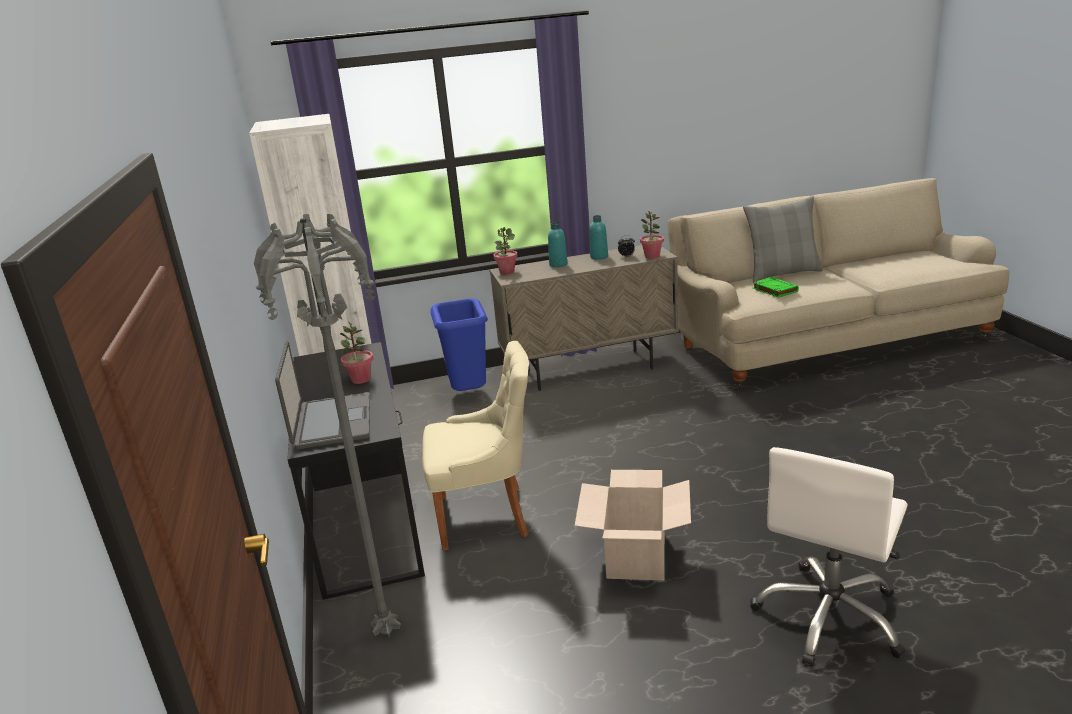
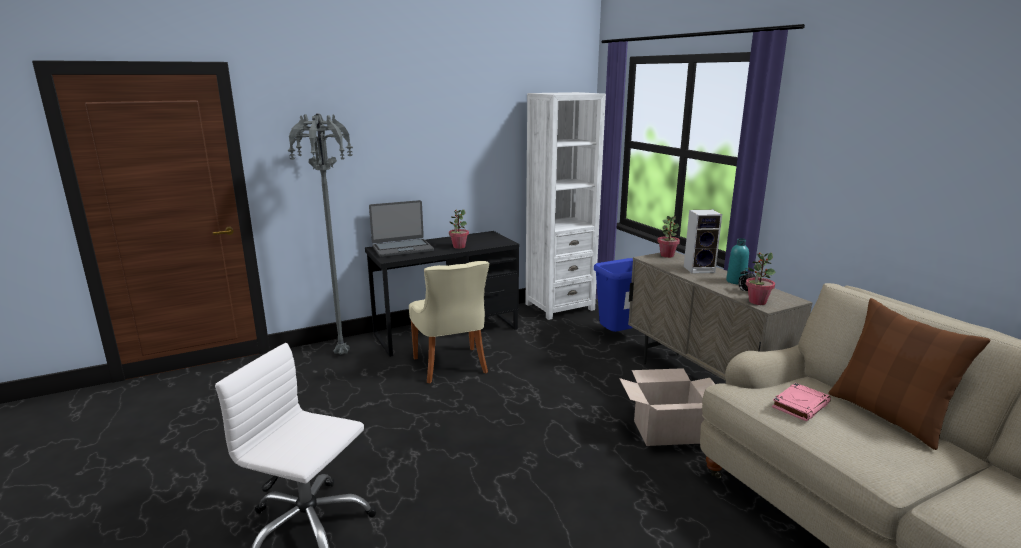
camera: 75 degrees right, 5 degrees down
turquoise bottle [548,222,568,267] -> speaker [684,210,722,273]
cardboard box [575,470,691,580] -> cardboard box moved to [619,368,715,446]
grey pillow [743,196,823,282] -> brown pillow [828,298,991,450]
green book [753,277,799,298] -> pink book [772,383,831,421]

